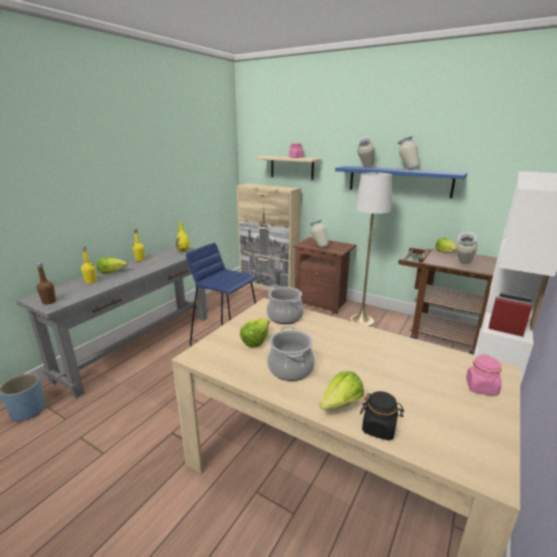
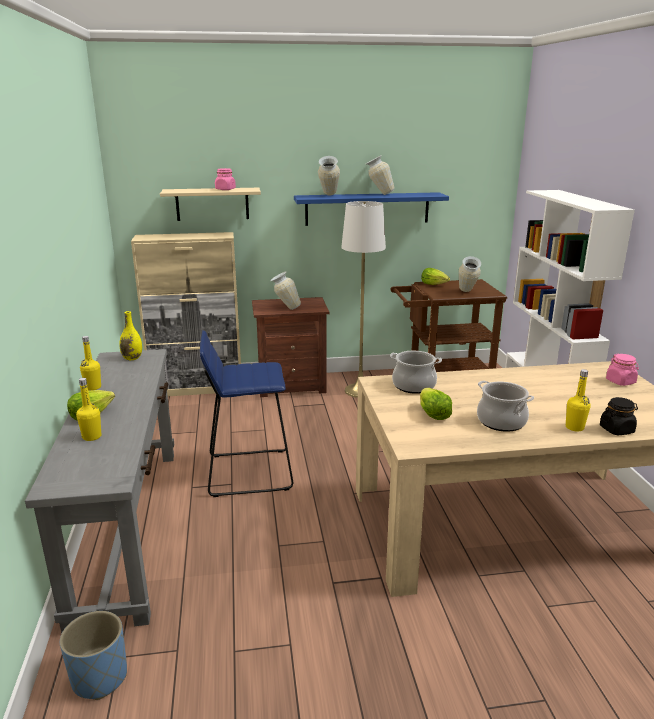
camera: 40 degrees left, 0 degrees up
brown bottle [36,262,56,305] -> none
lettuce [320,371,364,410] -> yellow bottle [566,369,591,431]

